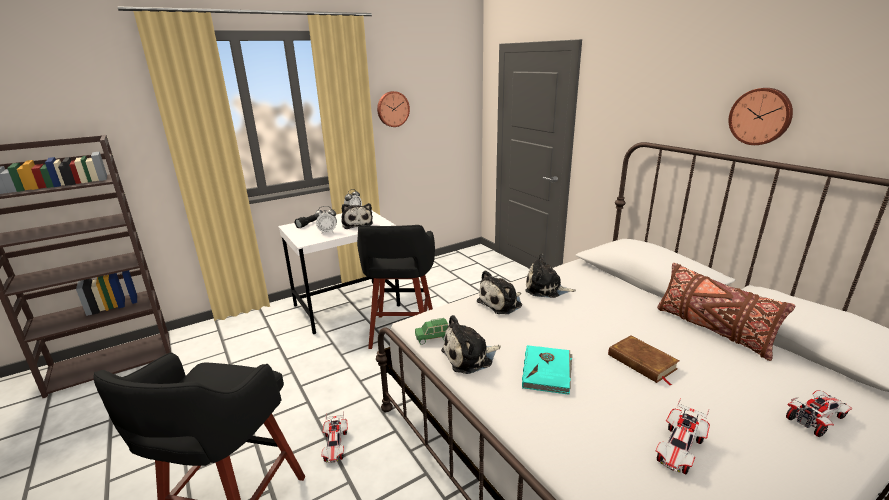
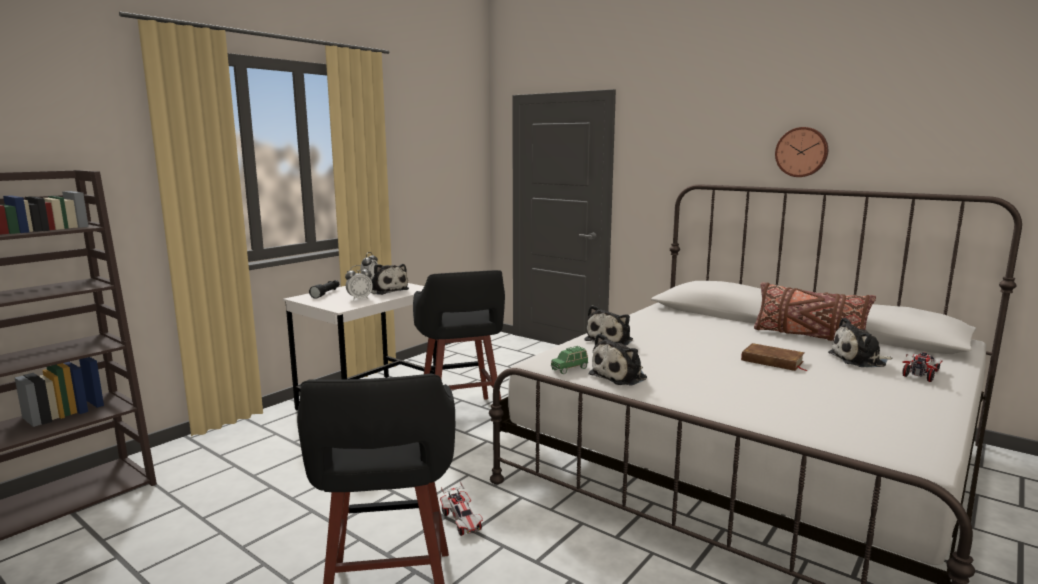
camera: 20 degrees left, 10 degrees down
wall clock [377,91,410,127] -> none
turquoise book [522,345,572,395] -> none
plush toy [525,254,576,298] -> plush toy moved to [828,317,893,367]
toy car [656,398,710,474] -> none

